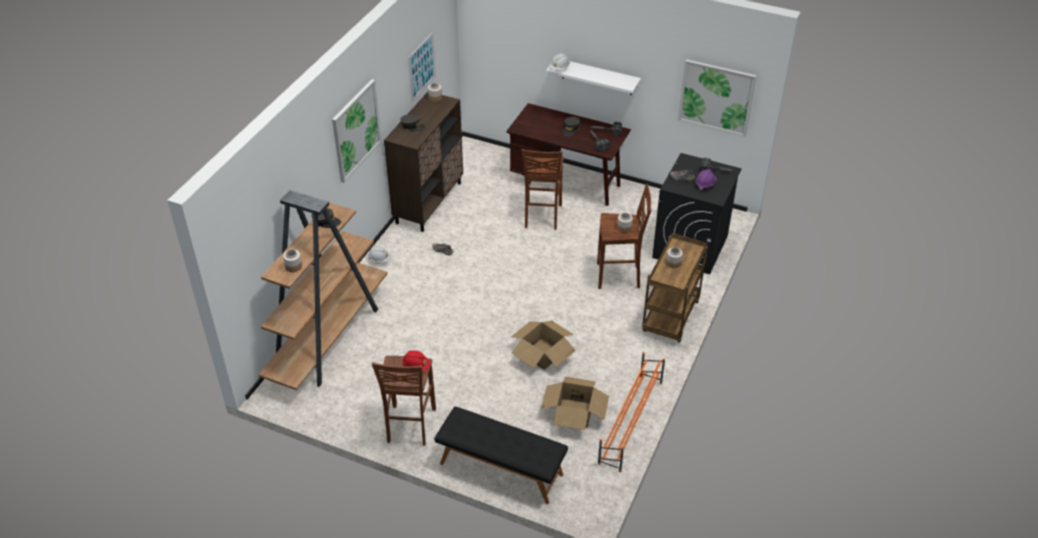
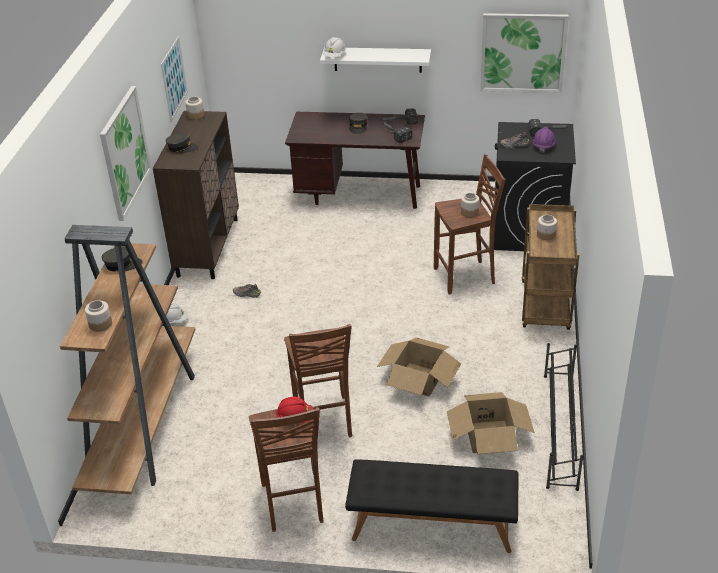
camera: 15 degrees left, 5 degrees down
brown stool [521,149,564,230] -> brown stool moved to [284,324,352,437]
orange shoe rack [598,352,665,472] -> black shoe rack [544,343,583,491]

